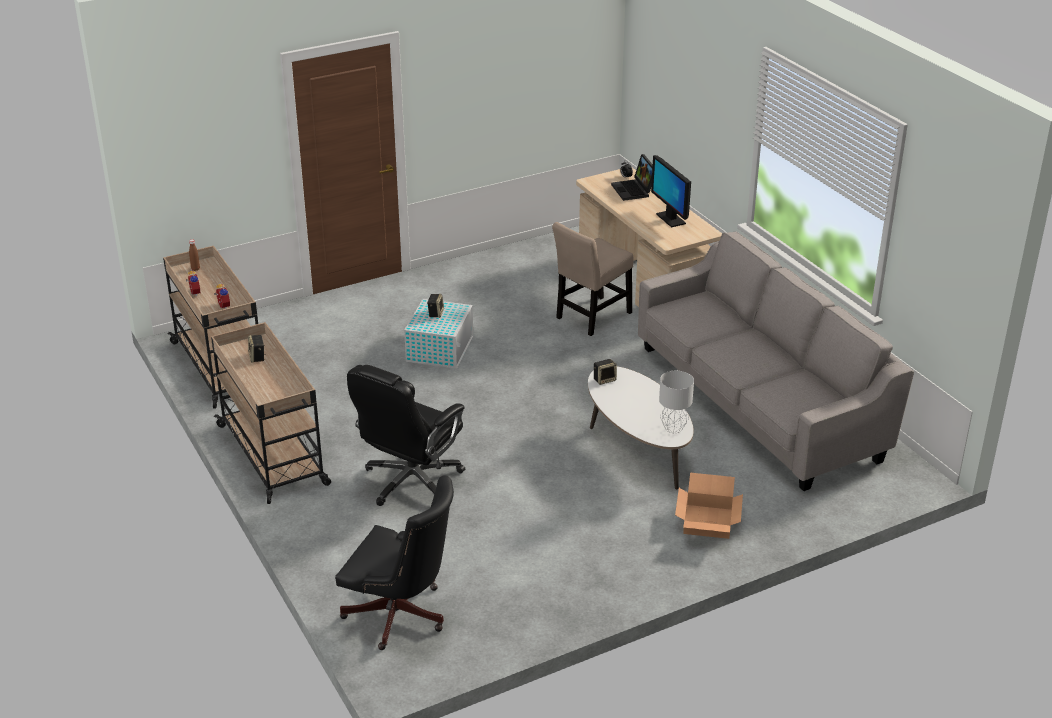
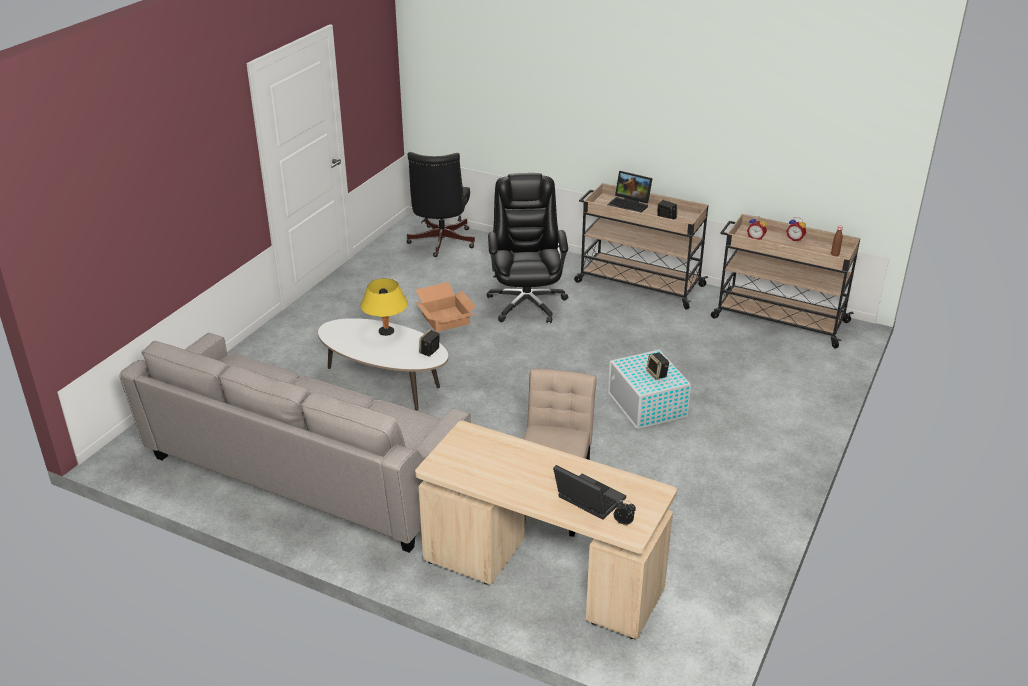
camera: 145 degrees right, 0 degrees up
black office chair [335,475,454,650] -> black office chair turned 75 degrees counterclockwise [406,152,475,257]
monitor [651,155,691,227] -> none
grey table lamp [659,371,694,433] -> none
cardboard box [675,473,743,539] -> cardboard box moved to [415,282,476,332]
none -> yellow table lamp [360,278,408,336]
none -> laptop [607,171,653,213]

